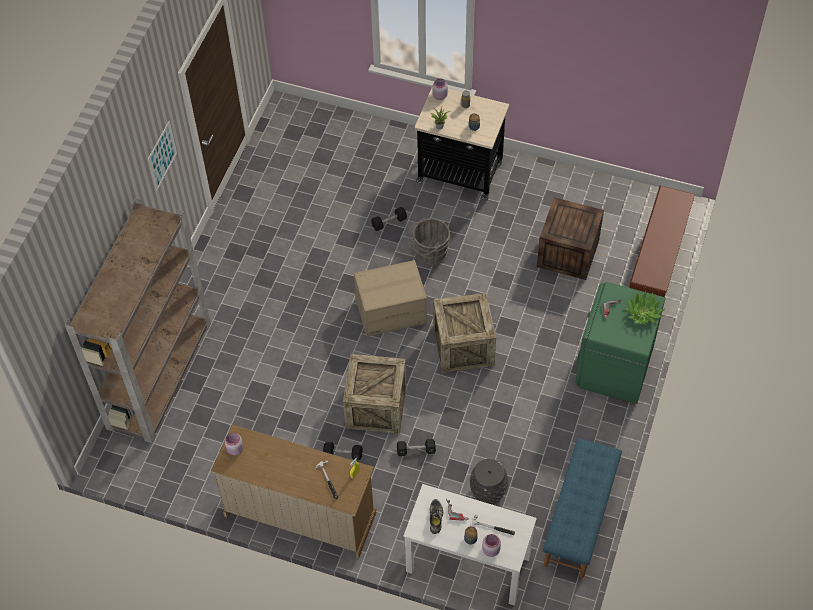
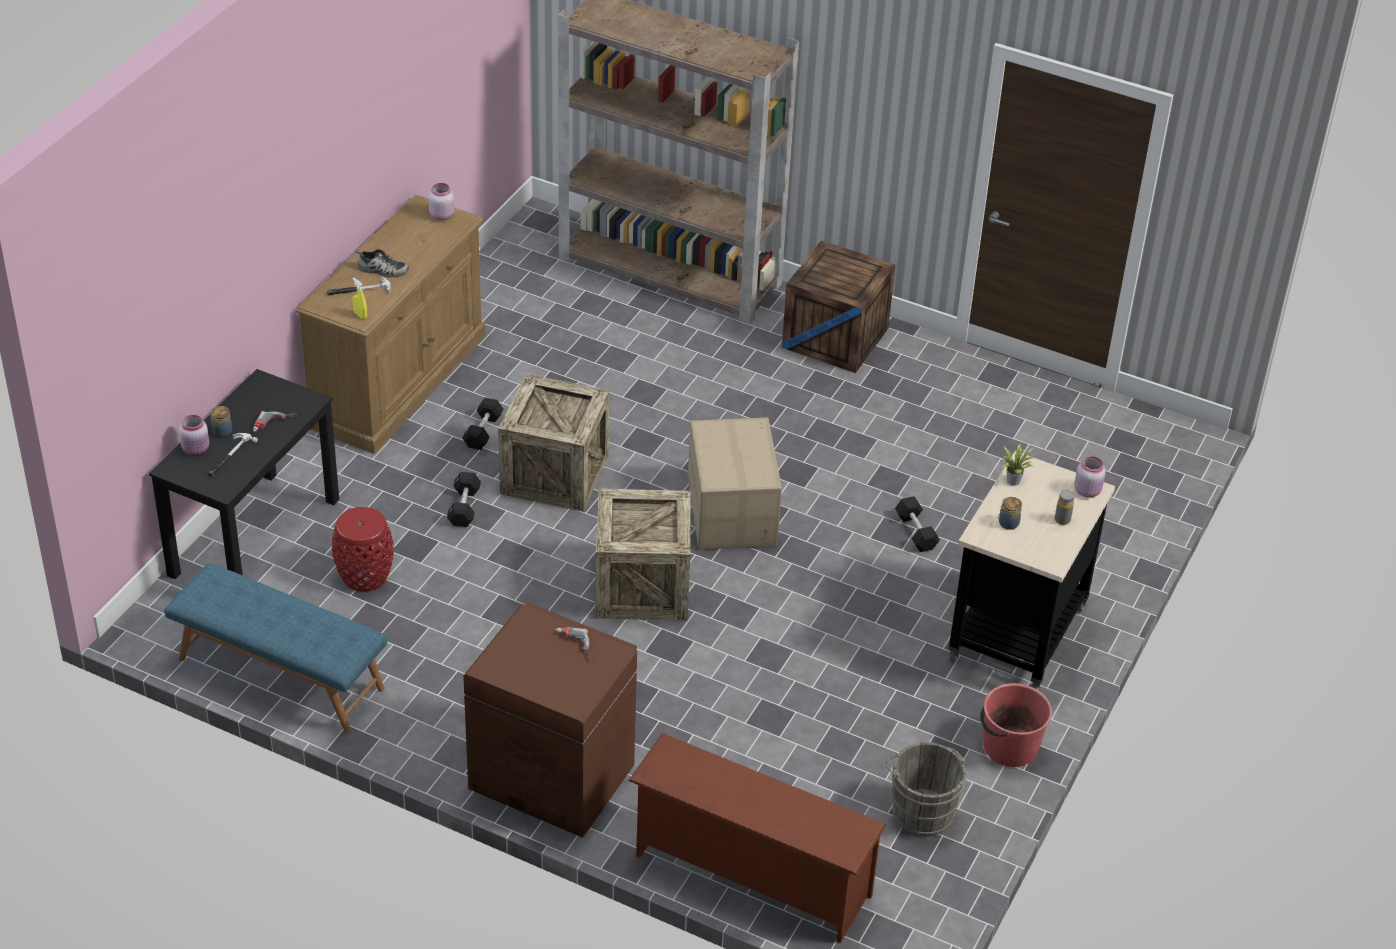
camera: 95 degrees right, 15 degrees down
picture [148,121,177,191] -> none
white desk [403,484,537,606] -> black desk [149,369,339,579]
grey bucket [408,218,450,265] -> grey bucket moved to [885,742,966,836]
shoe [430,499,443,534] -> shoe moved to [355,249,409,278]
grey stool [470,459,508,504] -> red stool [332,507,394,591]
crate [537,197,604,280] -> crate moved to [782,240,896,373]
green washing machine [575,282,666,404] -> brown washing machine [463,603,637,838]
potted plant [625,290,664,325] -> none
none -> red bucket [980,683,1052,767]

